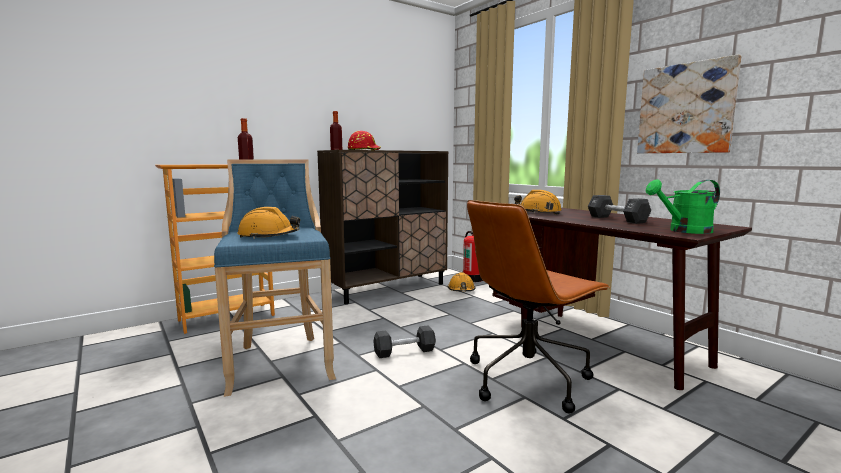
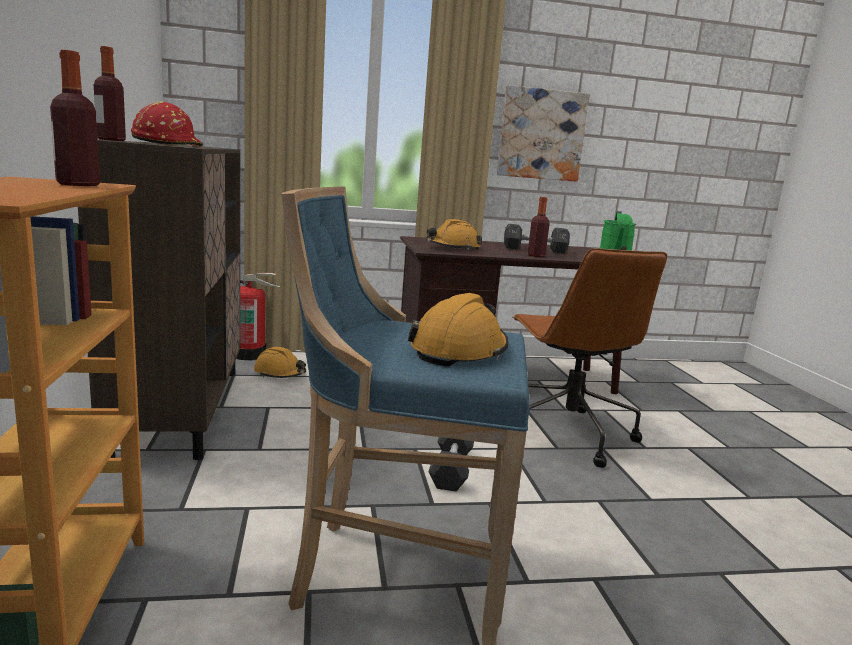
camera: 65 degrees left, 5 degrees up
none -> bottle [528,197,550,257]

